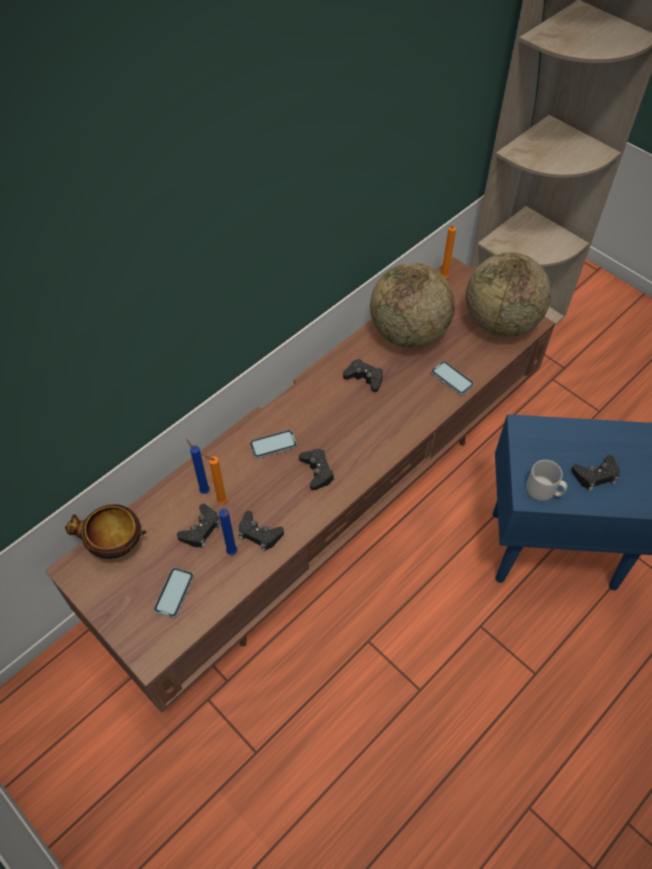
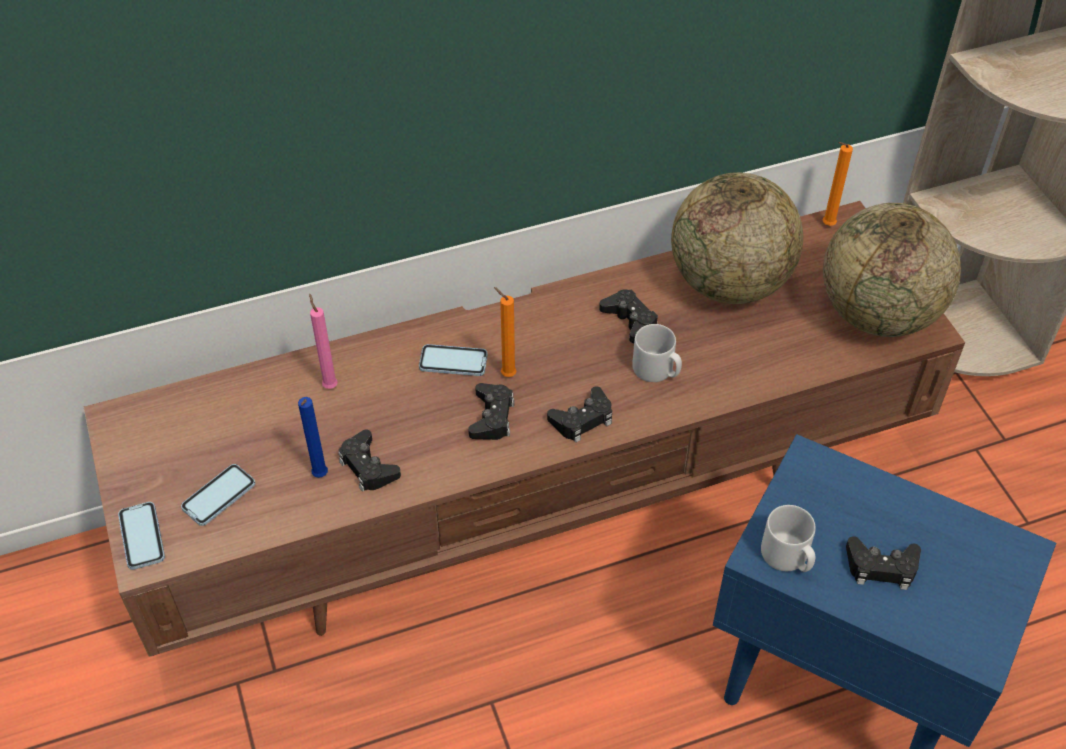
camera: 25 degrees right, 5 degrees down
bowl [65,504,146,559] -> none
black game controller [177,504,221,548] -> black game controller moved to [547,386,612,443]
blue candle [186,439,210,494] -> pink candle [309,294,338,389]
orange candle [203,455,227,504] -> orange candle moved to [494,287,516,377]
phone [431,361,474,395] -> phone moved to [118,502,165,570]
none -> grey mug [632,324,682,382]

